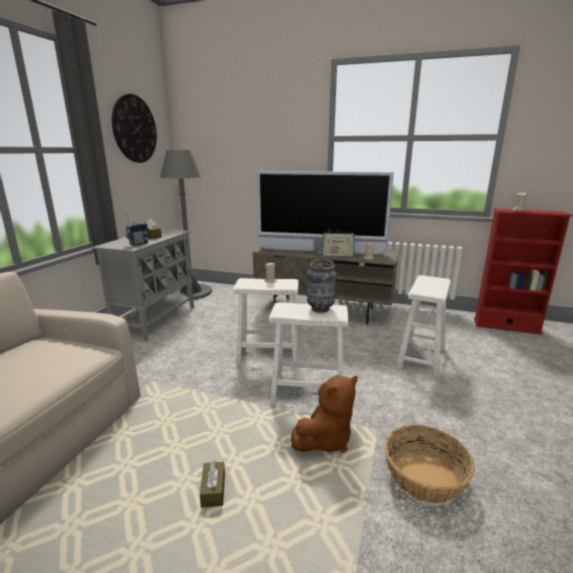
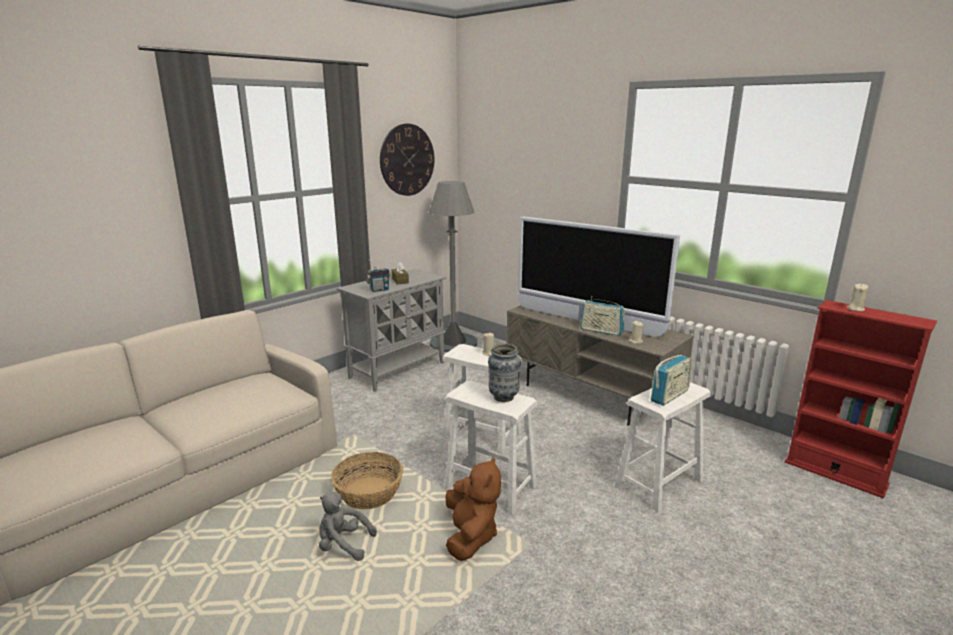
camera: 25 degrees right, 0 degrees up
brown tissue box [200,460,225,508] -> grey plush toy [319,492,377,561]
brown plush toy [291,375,357,453] -> brown plush toy turned 75 degrees counterclockwise [445,457,501,561]
basket [384,425,475,504] -> basket moved to [331,452,403,509]
none -> radio [651,355,692,406]

